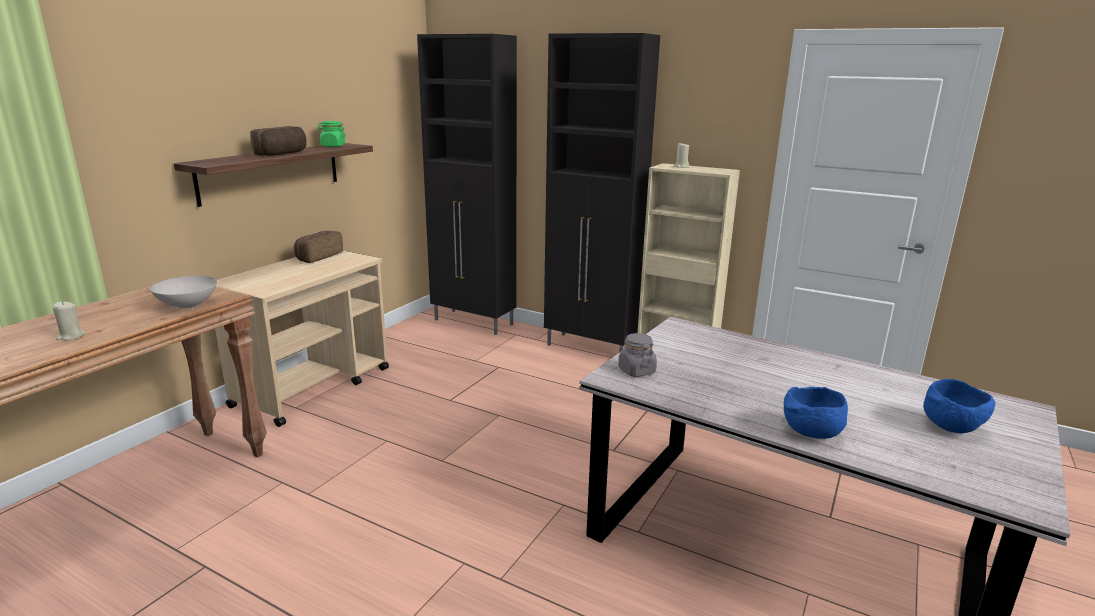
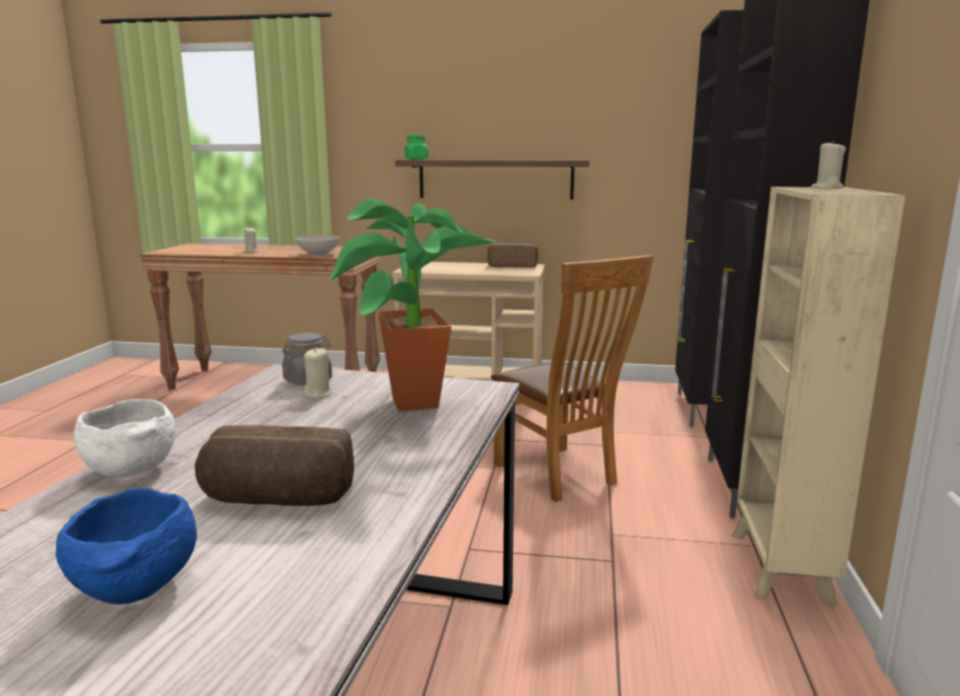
camera: 70 degrees right, 5 degrees down
bread [250,126,307,156] -> bread moved to [195,425,354,506]
green jar [317,121,346,147] -> green jar moved to [405,134,428,159]
blue bowl [784,387,848,439] -> white bowl [74,399,176,477]
none -> beige candle [303,347,332,399]
none -> potted plant [327,199,496,412]
none -> brown chair [491,255,654,502]

